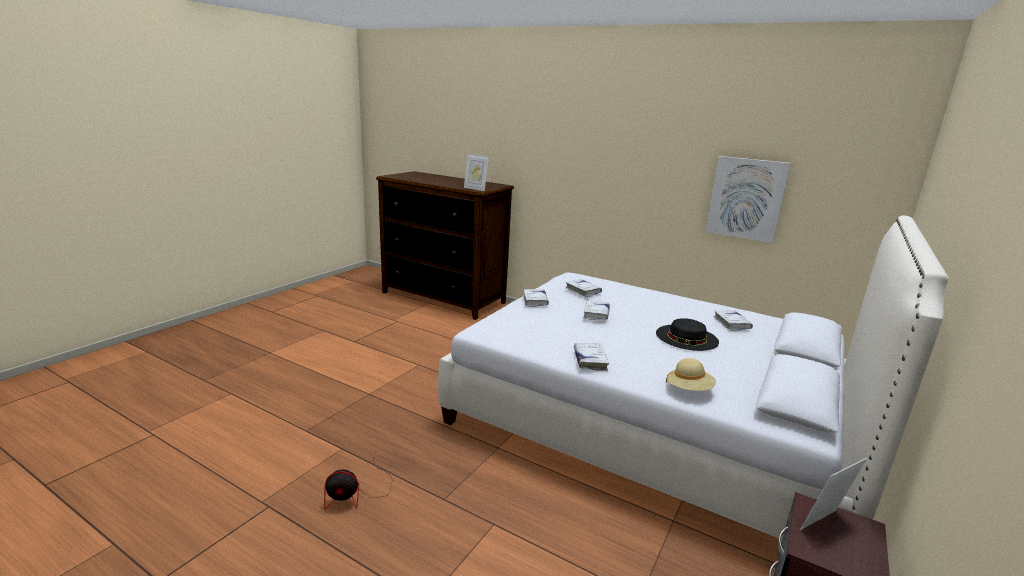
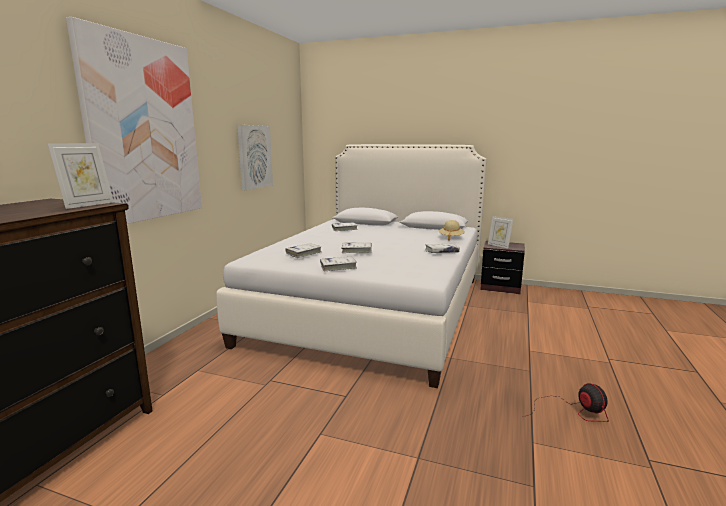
camera: 100 degrees left, 5 degrees down
black hat [656,318,719,351] -> none
none -> picture [66,17,202,224]

